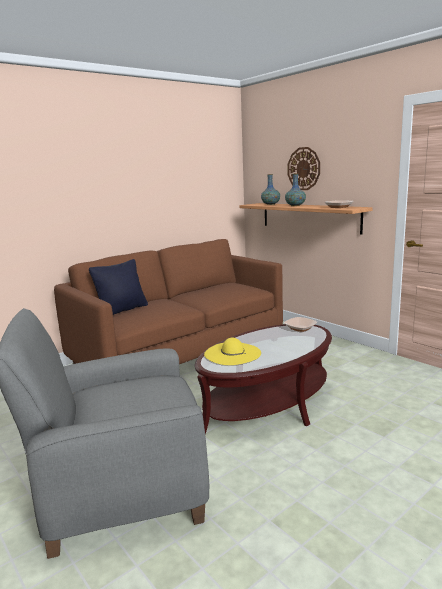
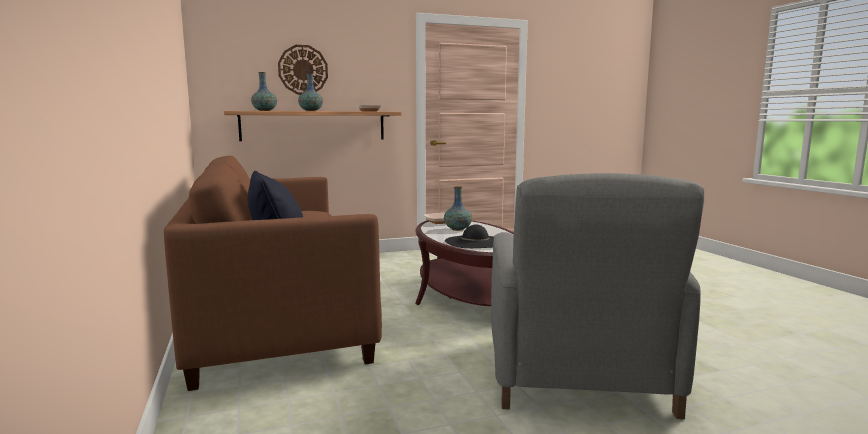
camera: 70 degrees left, 5 degrees down
yellow hat [204,338,261,365] -> black hat [445,225,494,248]
none -> vase [444,186,472,231]

